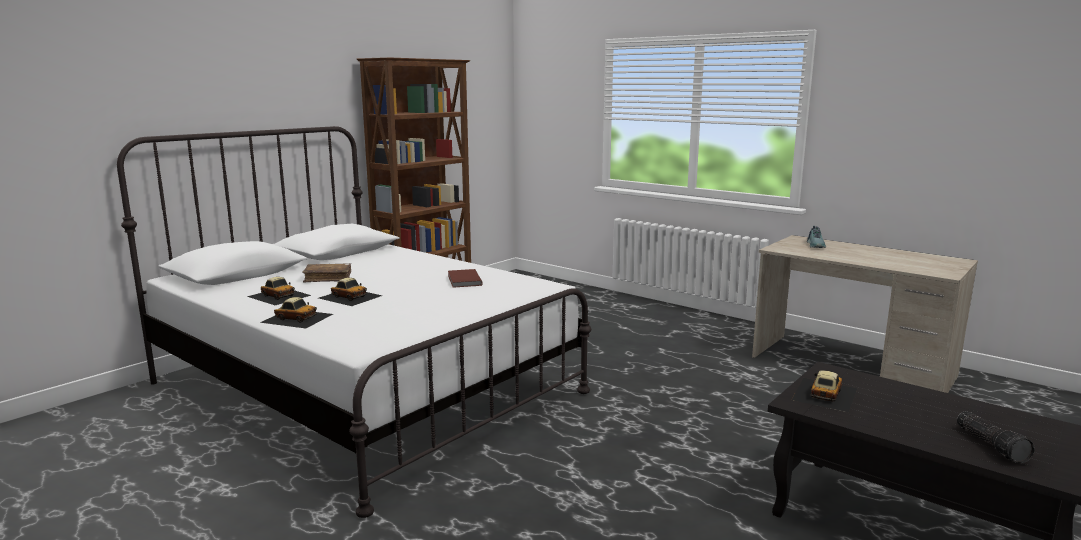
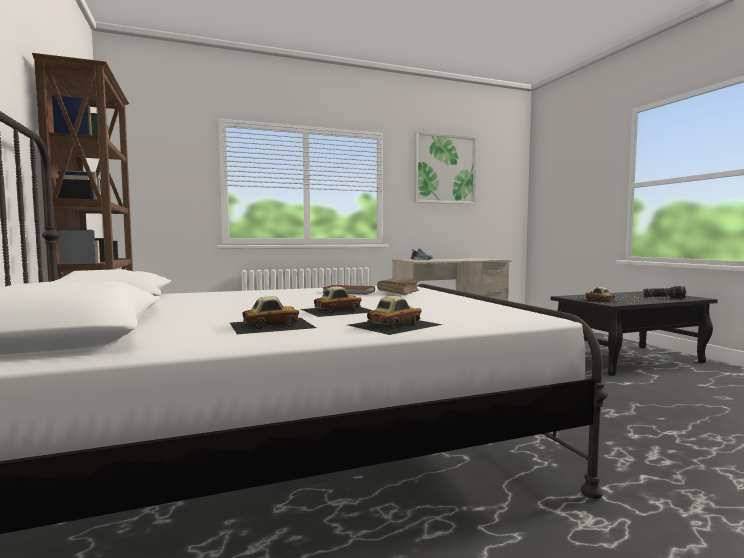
camera: 60 degrees left, 10 degrees down
brown book [302,263,351,282] -> brown book moved to [377,278,420,295]
none -> picture [414,131,477,204]

